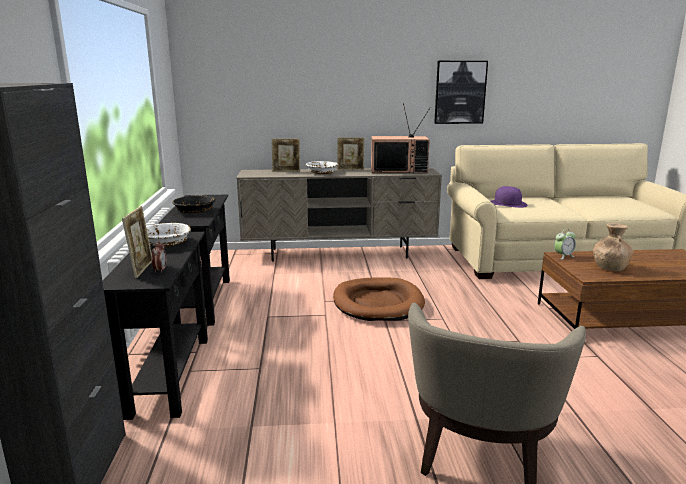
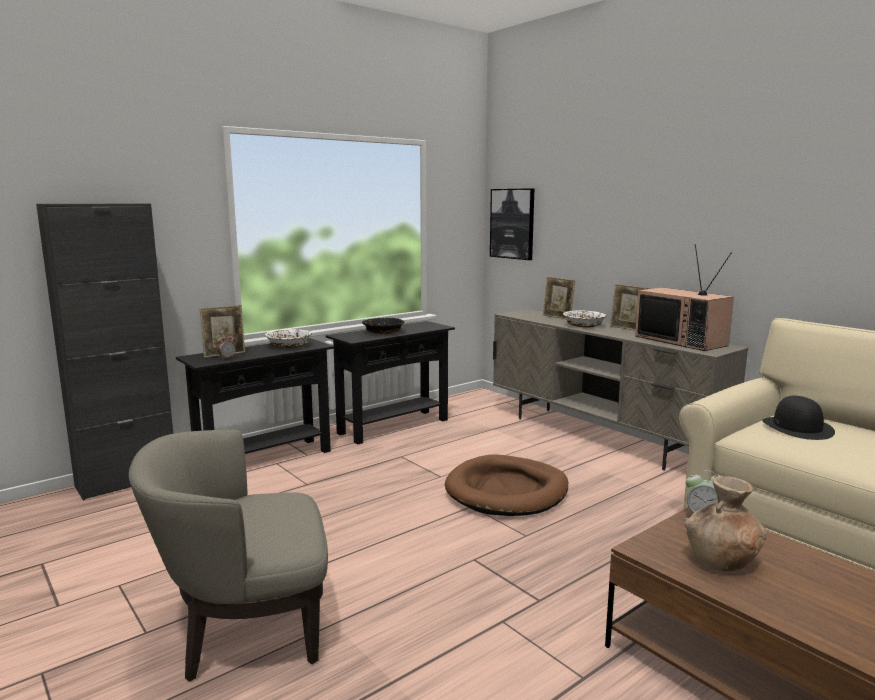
camera: 55 degrees right, 5 degrees down
picture [434,61,488,124] -> picture moved to [490,188,534,260]
purple hat [491,186,528,208] -> black hat [762,396,835,440]

